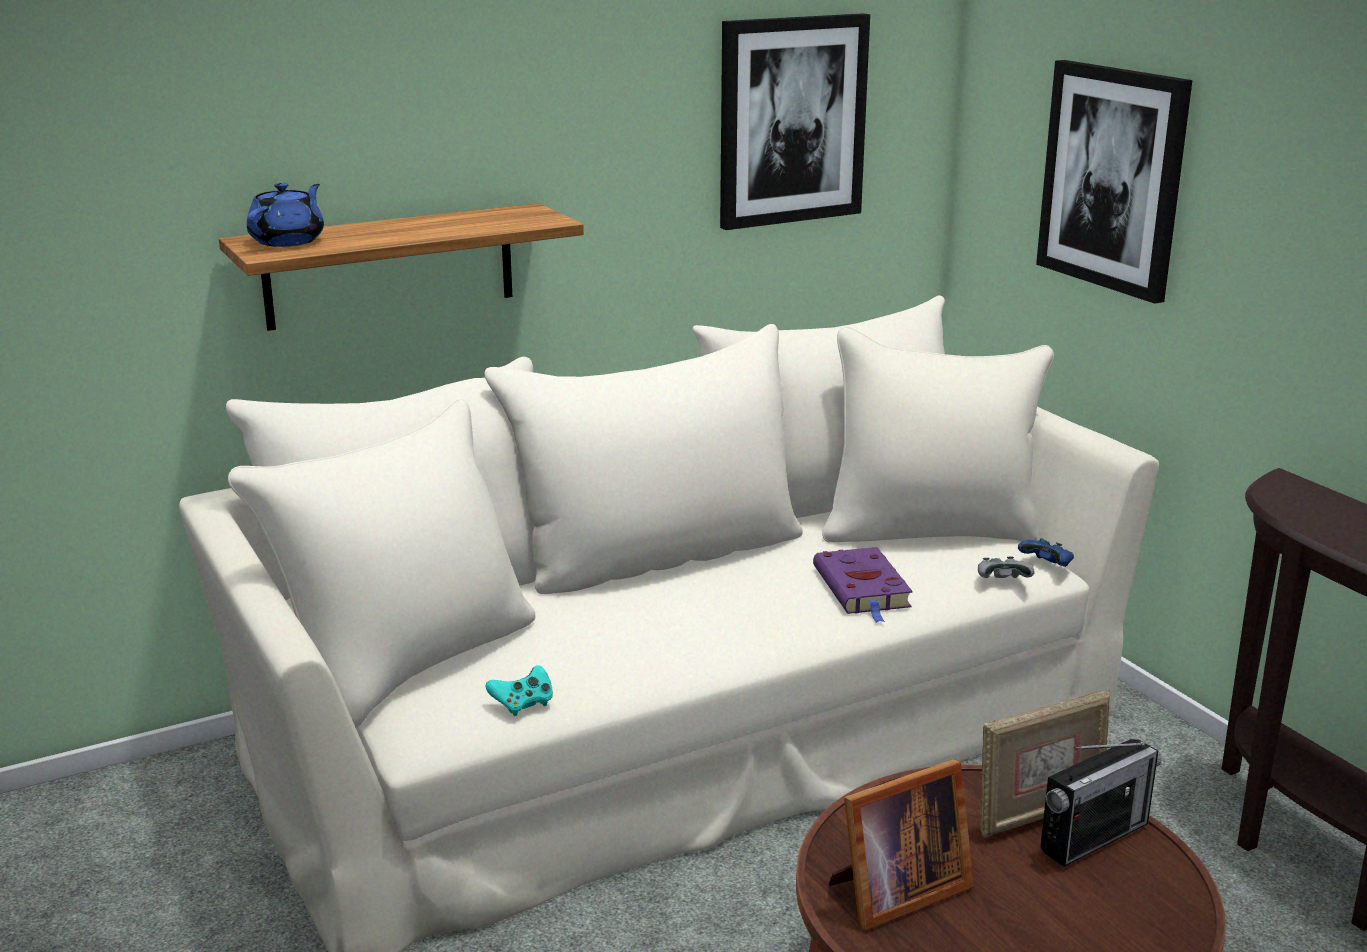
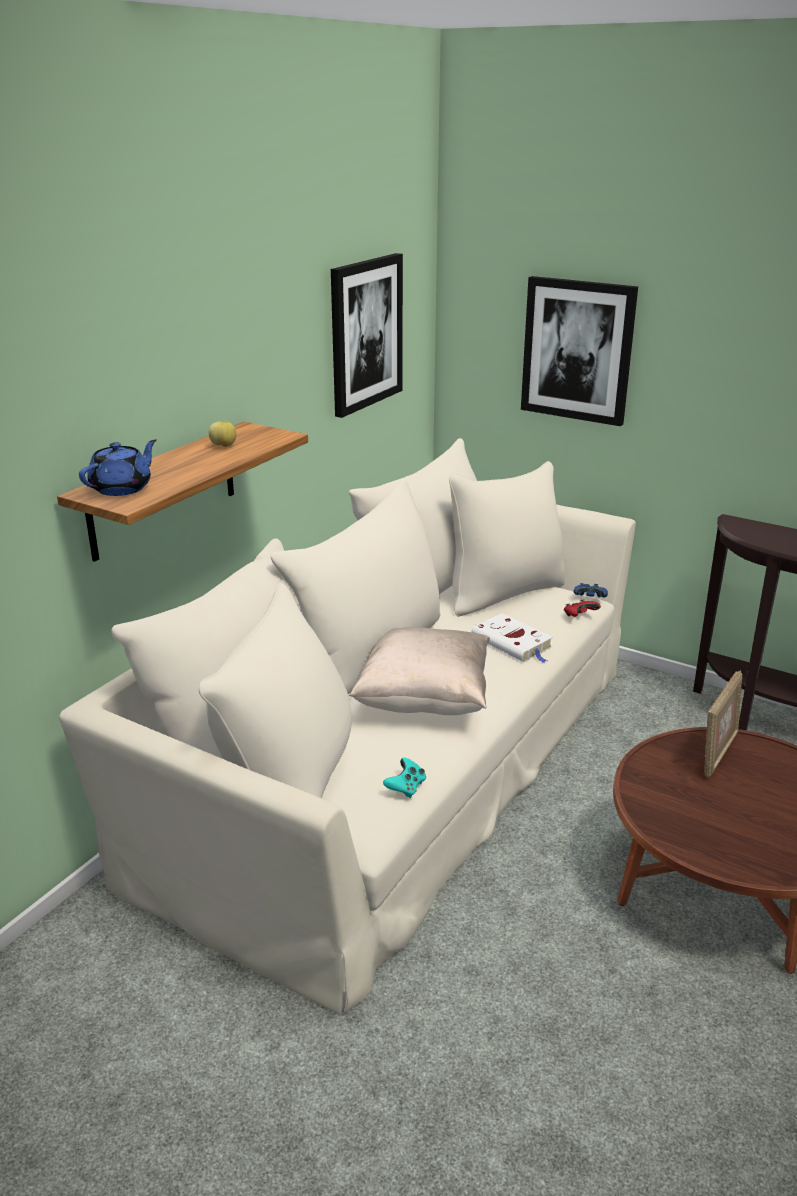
camera: 30 degrees left, 5 degrees up
blue teapot [247,183,324,247] -> blue teapot turned 45 degrees clockwise [79,439,157,496]
purple book [813,547,913,623] -> white book [471,613,553,663]
picture frame [829,759,974,931] -> none
grey game controller [978,556,1035,578] -> red game controller [564,599,601,617]
radio [1040,739,1161,867] -> none
none -> apple [209,421,237,447]
none -> beige pillow [349,627,490,715]

